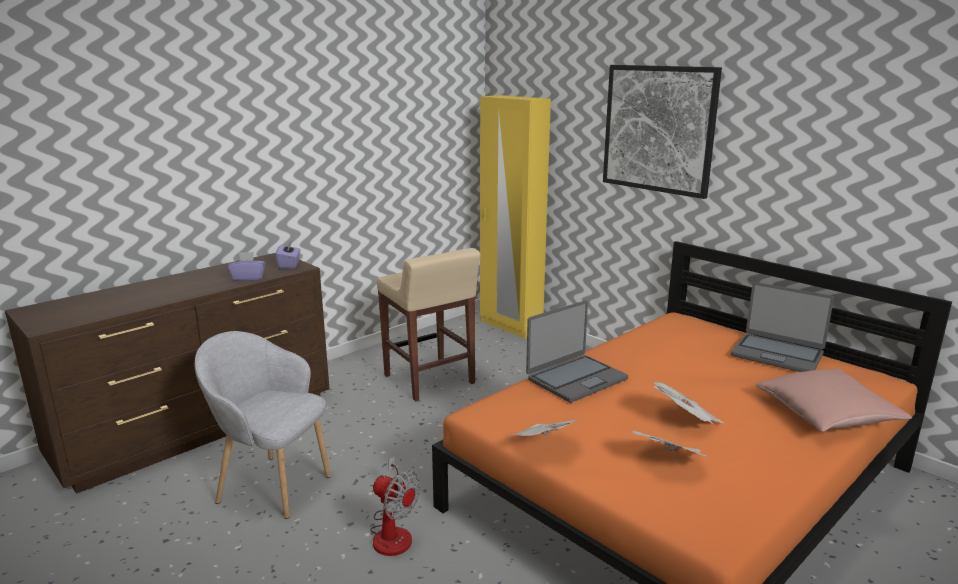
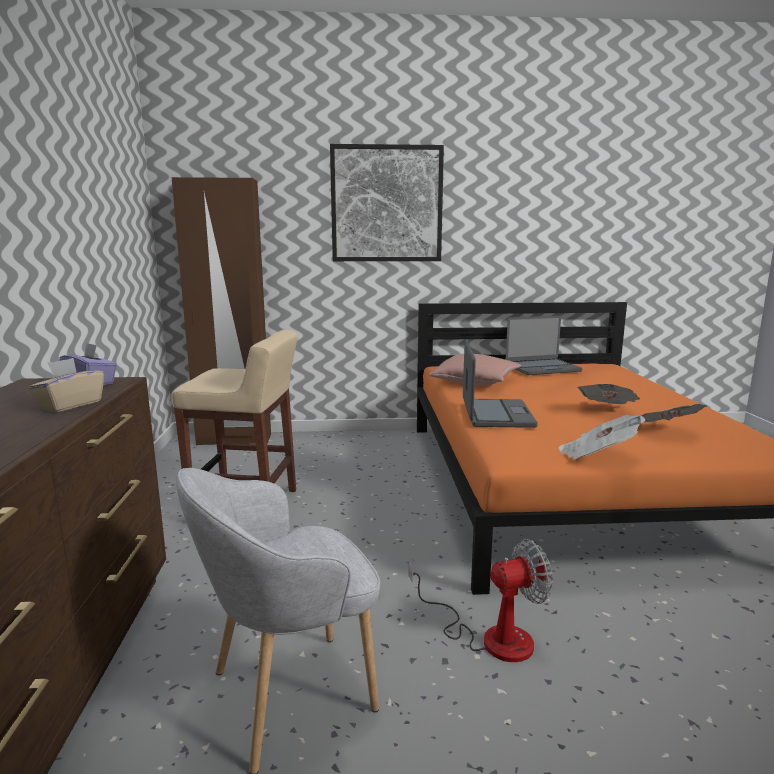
camera: 50 degrees left, 5 degrees down
purple tissue box [228,252,265,281] -> beige tissue box [29,358,104,412]
yellow wardrobe [480,95,551,339] -> brown wardrobe [172,177,271,445]
pink pillow [755,369,912,432] -> pink pillow moved to [428,354,521,385]

